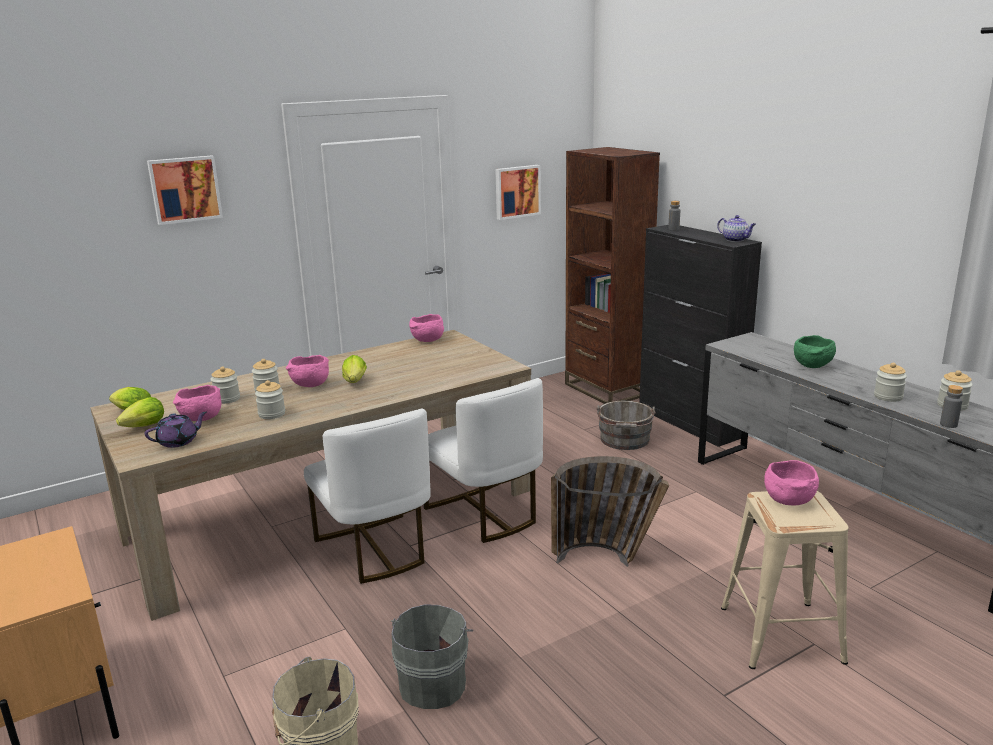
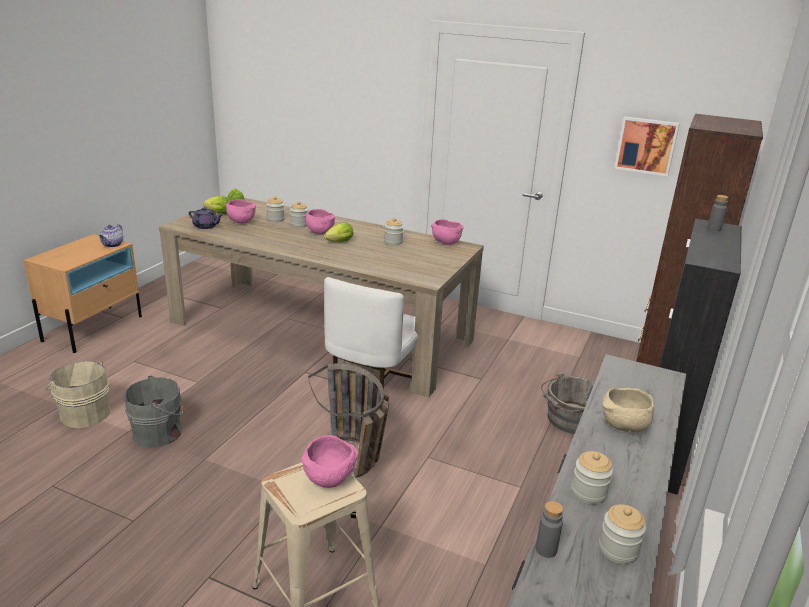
camera: 55 degrees right, 5 degrees up
picture [147,155,223,225] -> none
jar [255,380,285,419] -> jar moved to [384,218,404,245]
white chair [304,408,431,584] -> none
teapot [717,215,756,242] -> teapot moved to [99,224,123,247]
green bowl [794,335,836,368] -> beige bowl [602,388,654,433]

